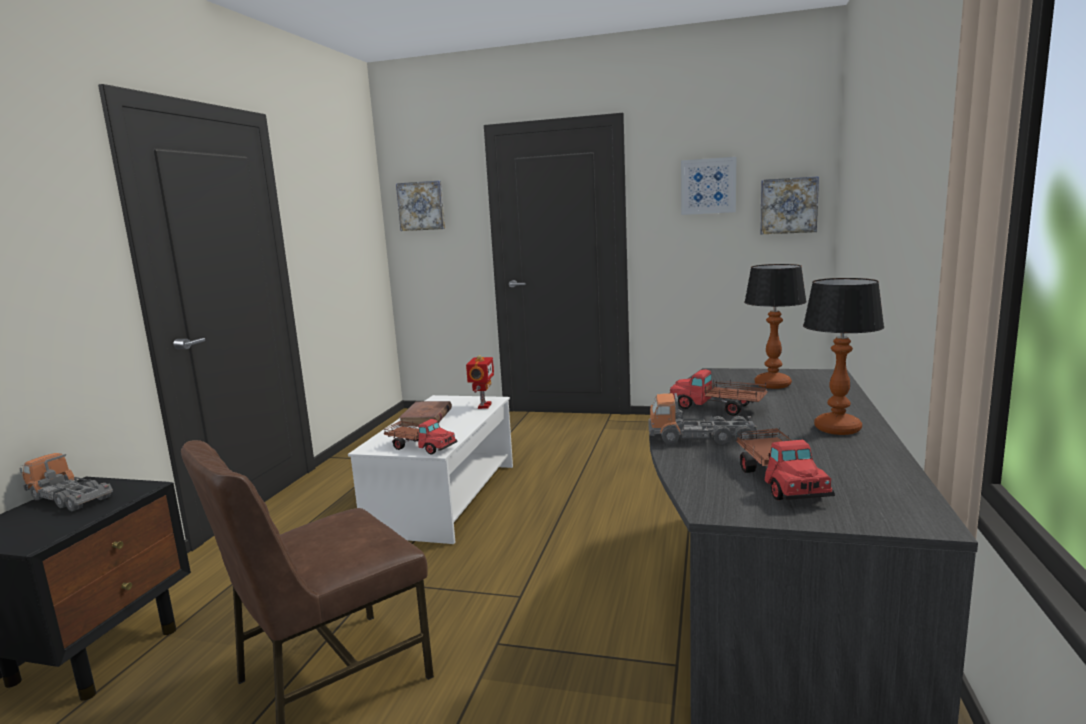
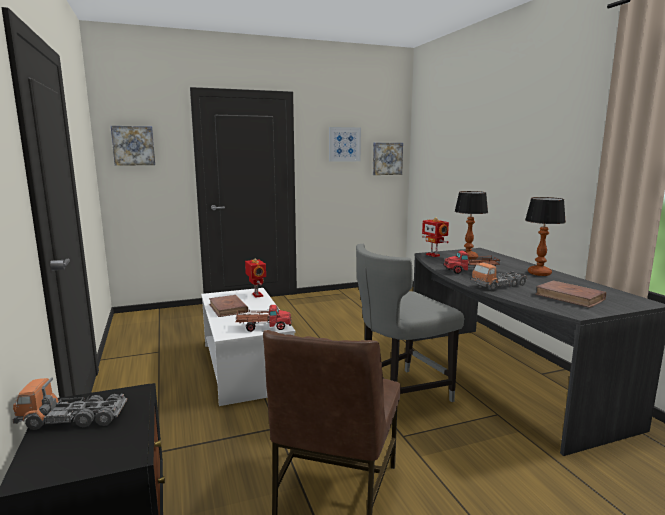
camera: 35 degrees left, 0 degrees up
toy truck [736,428,835,500] -> brown book [535,281,606,308]
none -> grey chair [356,244,464,402]
none -> toy robot [422,217,449,257]

